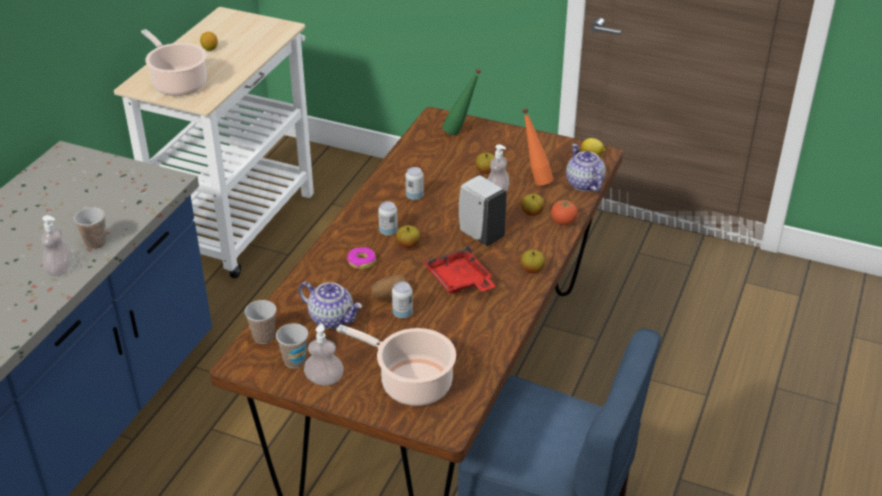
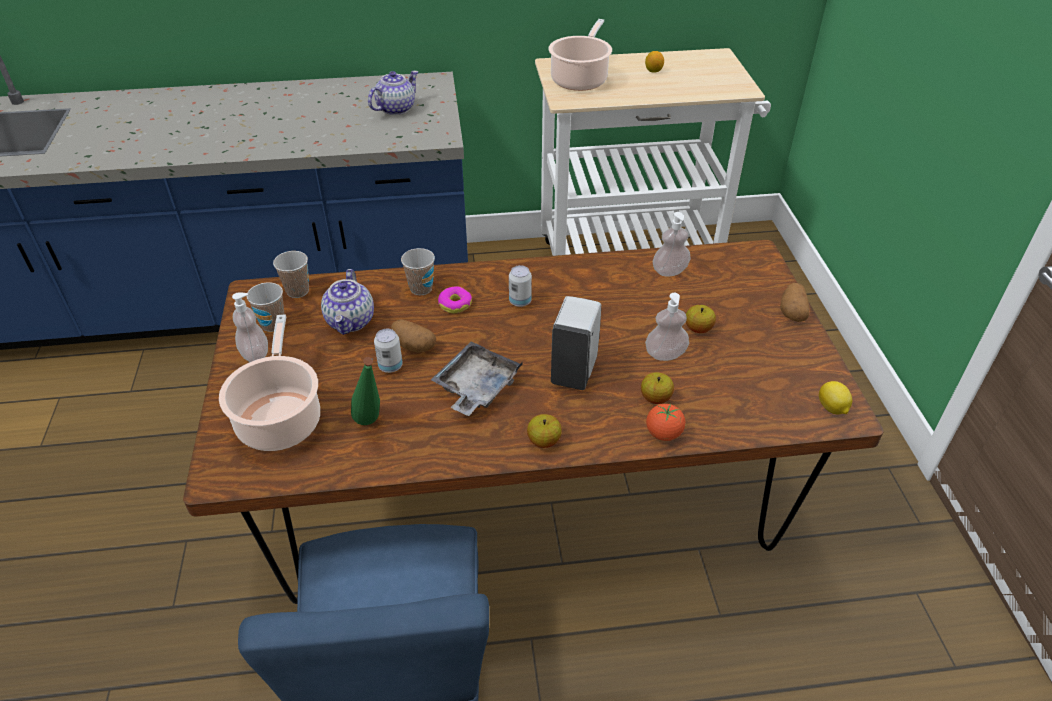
camera: 60 degrees right, 5 degrees up
soap dispenser [41,215,72,276] -> soap dispenser moved to [653,212,691,276]
cup [74,207,106,250] -> cup moved to [401,248,435,295]
apple [396,225,420,248] -> none
can [405,167,424,200] -> none
red tray [423,244,496,294] -> grey tray [431,342,523,416]
green bottle [442,68,481,135] -> green bottle moved to [351,357,380,425]
orange bottle [522,109,554,186] -> none
teapot [566,144,606,192] -> teapot moved to [368,71,418,115]
none -> potato [780,283,810,322]

